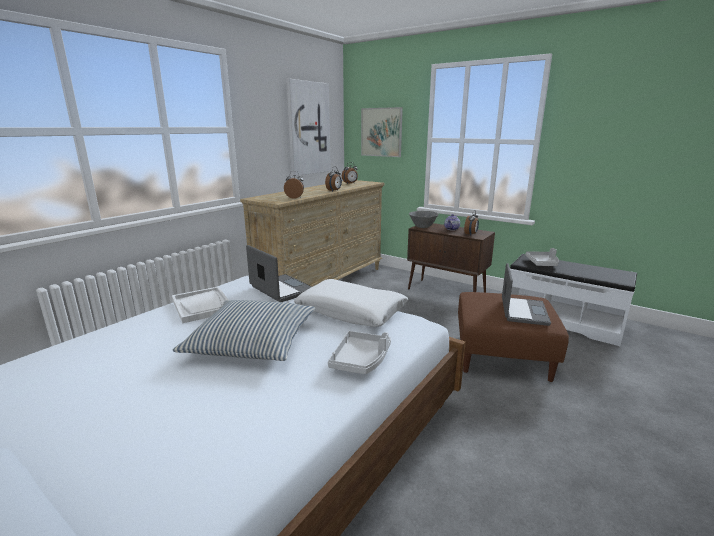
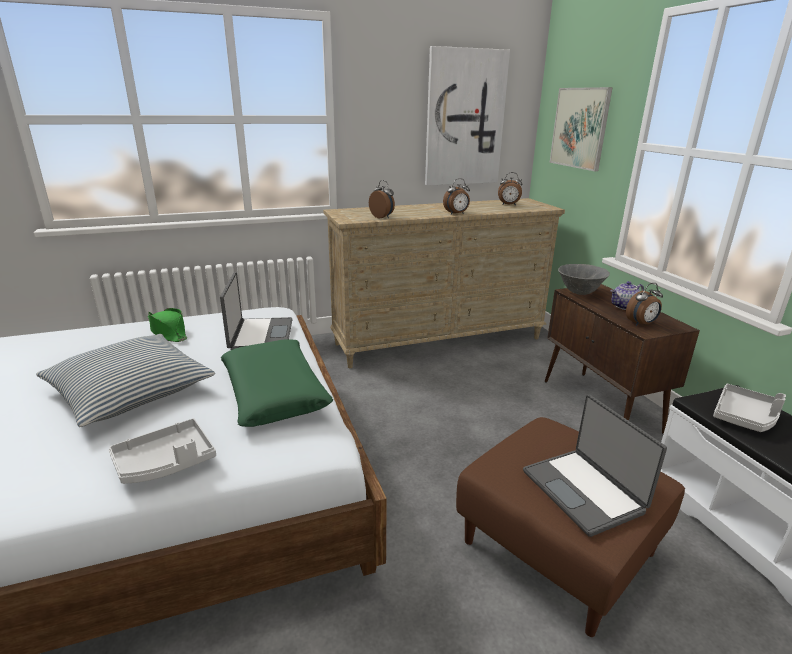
camera: 35 degrees right, 5 degrees up
white tray [172,287,228,323] -> green hat [148,308,187,342]
white pillow [294,279,408,327] -> green pillow [221,339,333,427]
laptop [502,263,551,326] -> laptop turned 105 degrees clockwise [523,395,667,537]

